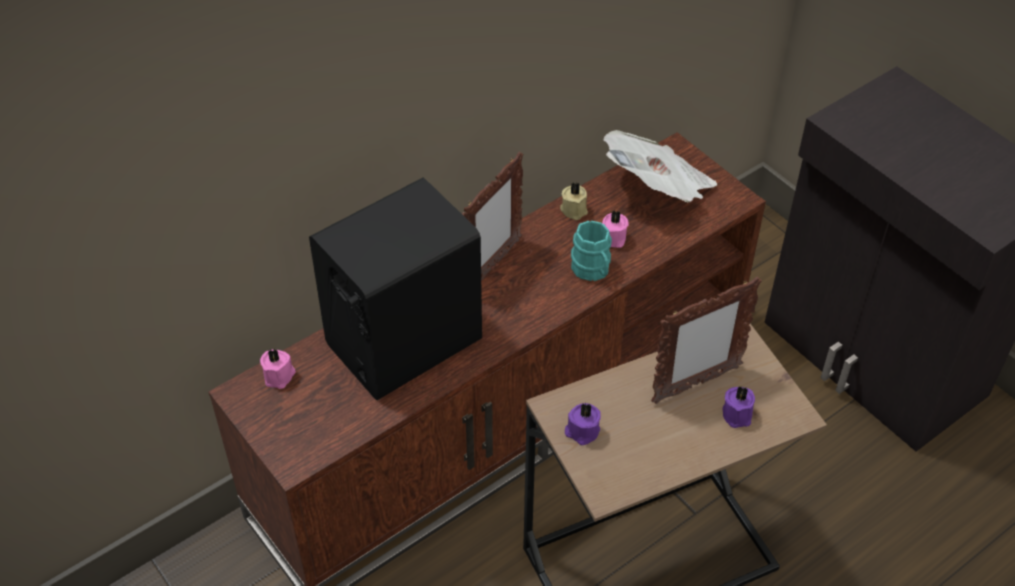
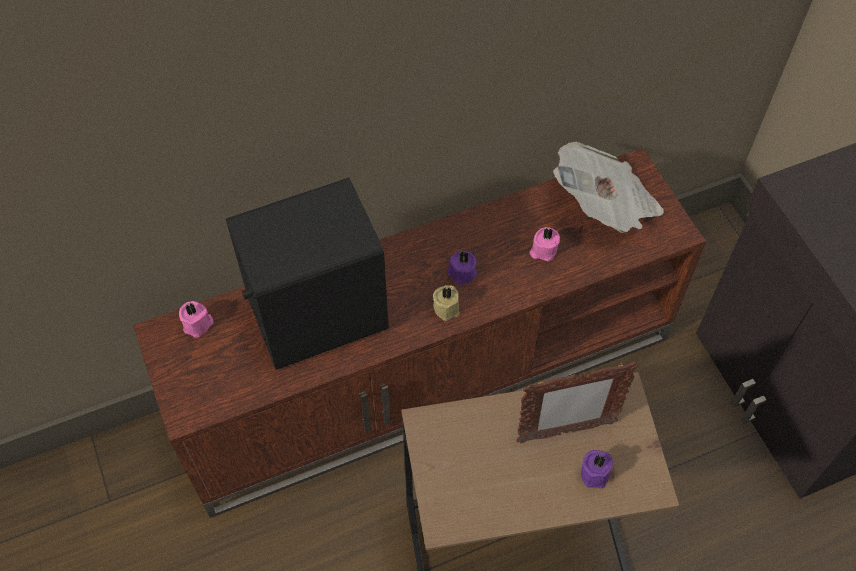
camera: 15 degrees right, 10 degrees up
picture frame [462,152,523,281] -> none
beige candle [560,182,588,220] -> beige candle moved to [433,285,460,321]
purple candle [565,403,601,445] -> purple candle moved to [447,251,477,285]
turquoise mug [571,221,612,281] -> none

